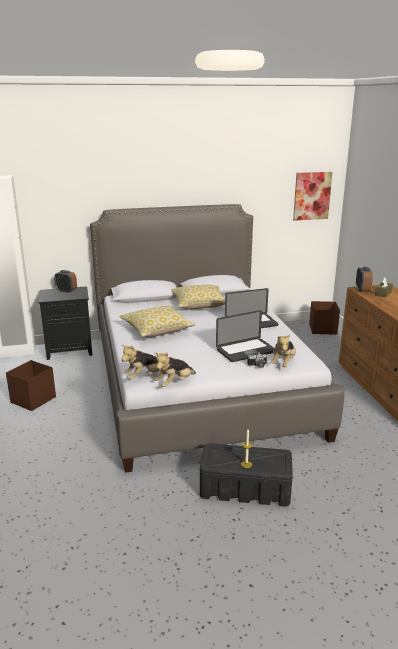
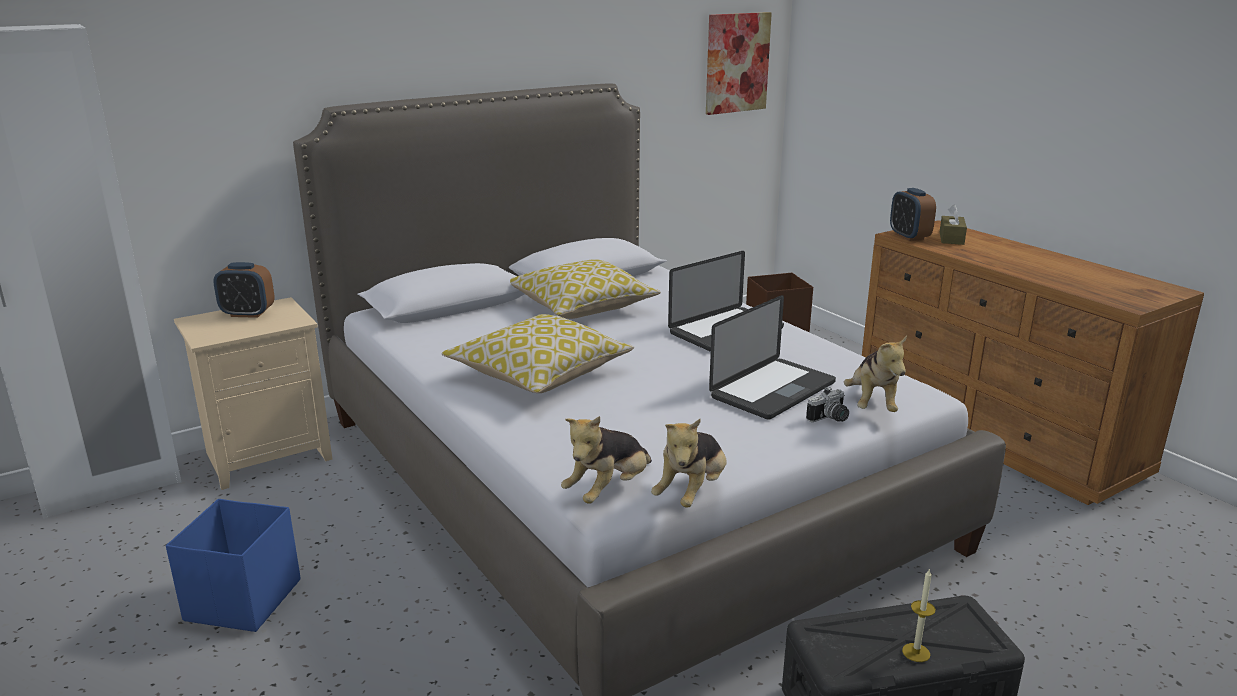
camera: 20 degrees left, 0 degrees up
brown storage box [6,360,56,411] -> blue storage box [166,499,301,632]
black nightstand [38,286,92,360] -> beige nightstand [174,297,332,490]

